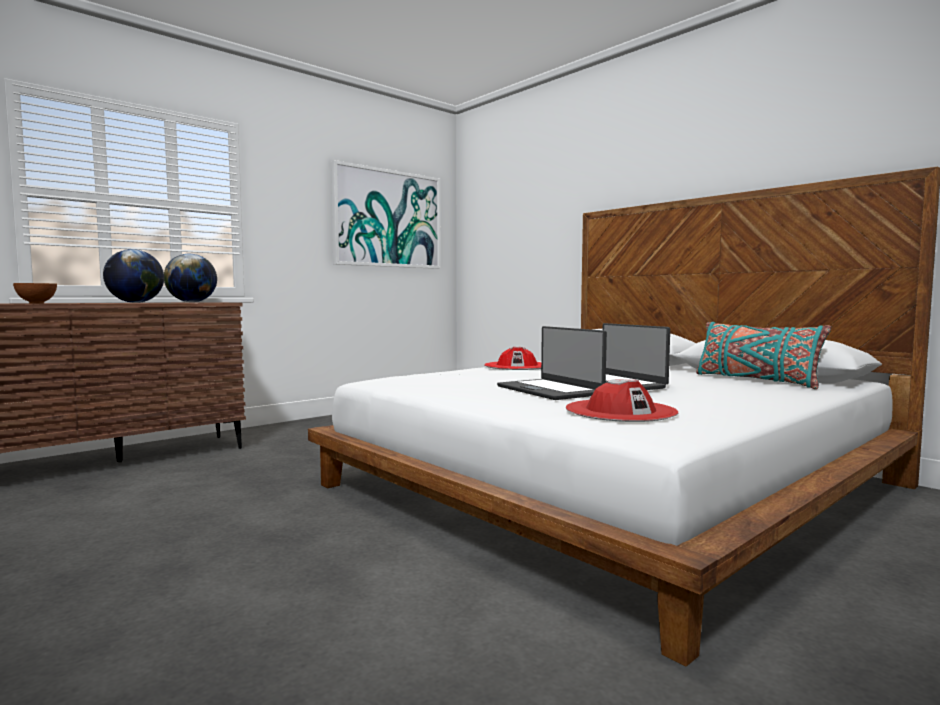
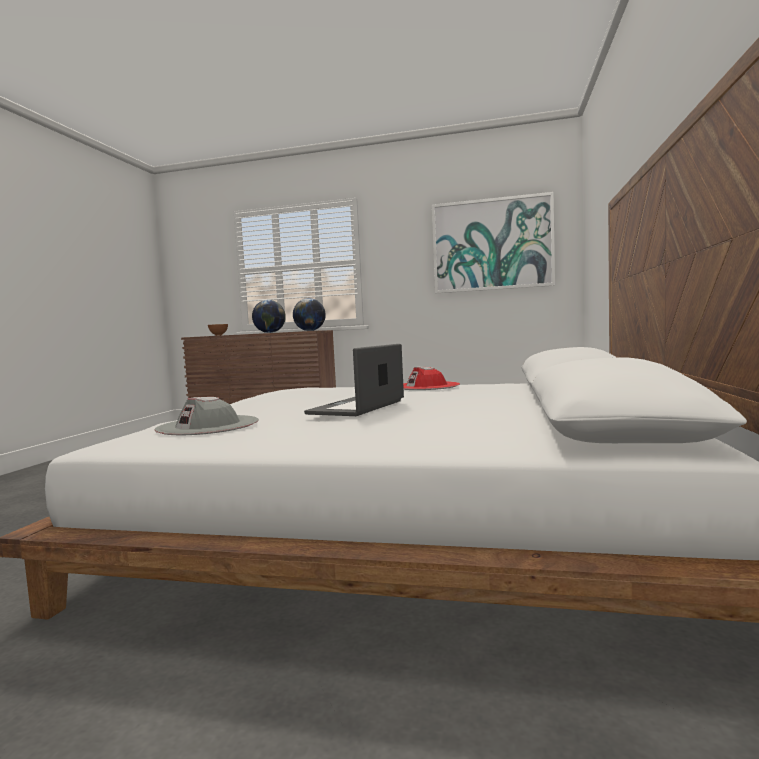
camera: 55 degrees right, 0 degrees up
laptop [497,326,607,400] -> none
red hat [566,379,678,422] -> grey hat [154,397,259,435]
turquoise pillow [696,322,831,389] -> none

